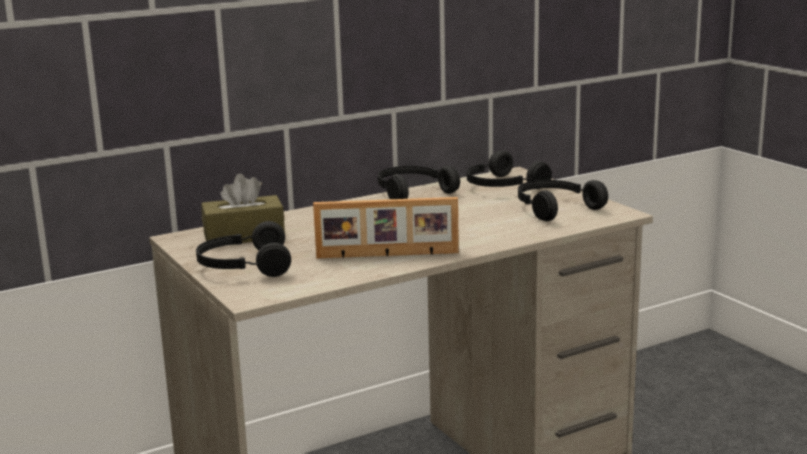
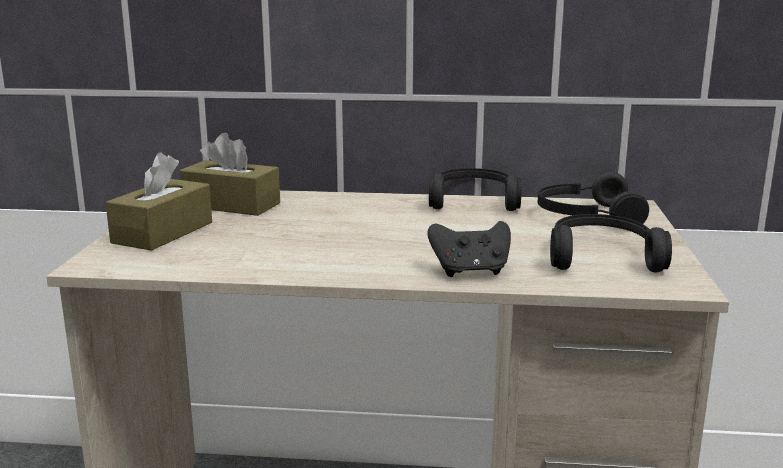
camera: 35 degrees right, 0 degrees up
black headphones [196,221,291,277] -> brown tissue box [105,152,212,251]
picture frame [313,197,459,258] -> none
none -> black game controller [427,221,511,277]

